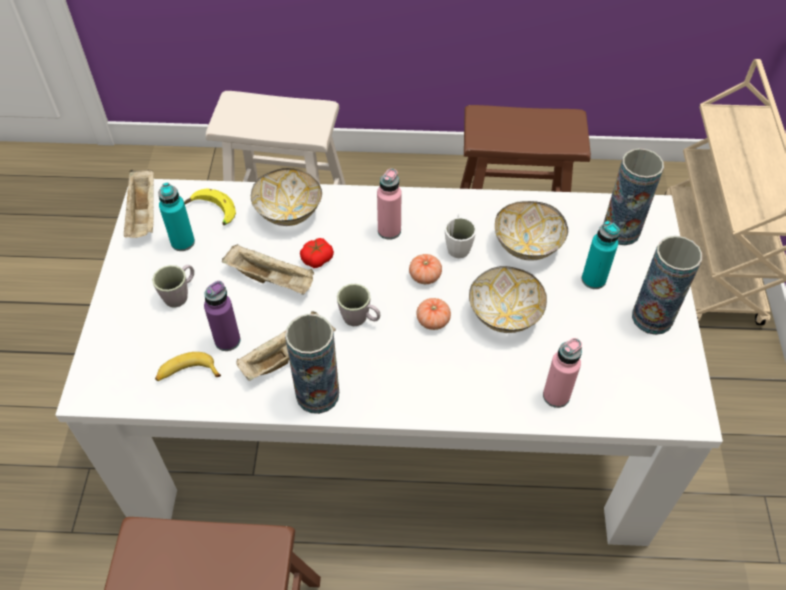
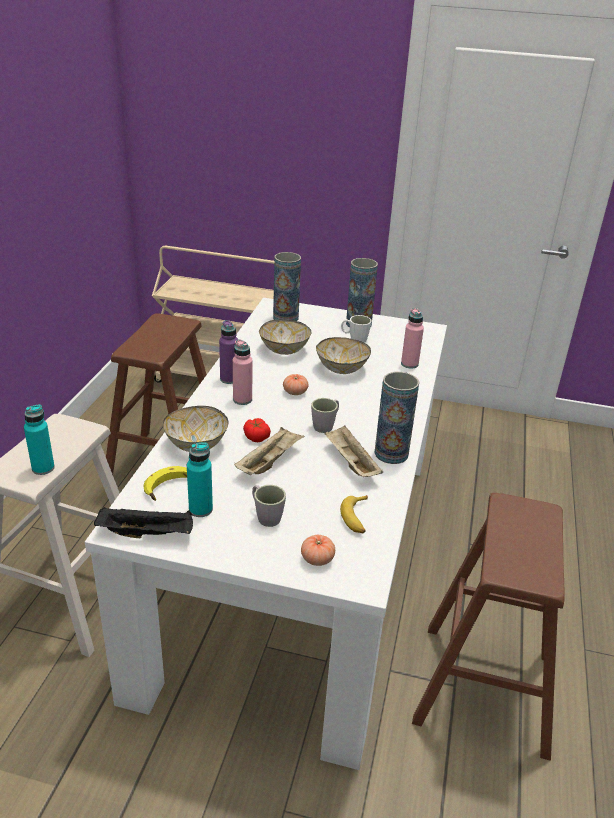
camera: 80 degrees left, 20 degrees down
beige tray [124,169,154,238] -> black tray [94,507,193,539]
purple bottle [204,281,241,351] -> purple bottle moved to [219,320,238,384]
tomato [417,298,451,330] -> tomato moved to [301,535,335,566]
white mug [445,214,477,258] -> white mug moved to [341,315,372,343]
turquoise bottle [582,221,620,289] -> turquoise bottle moved to [24,405,55,475]

